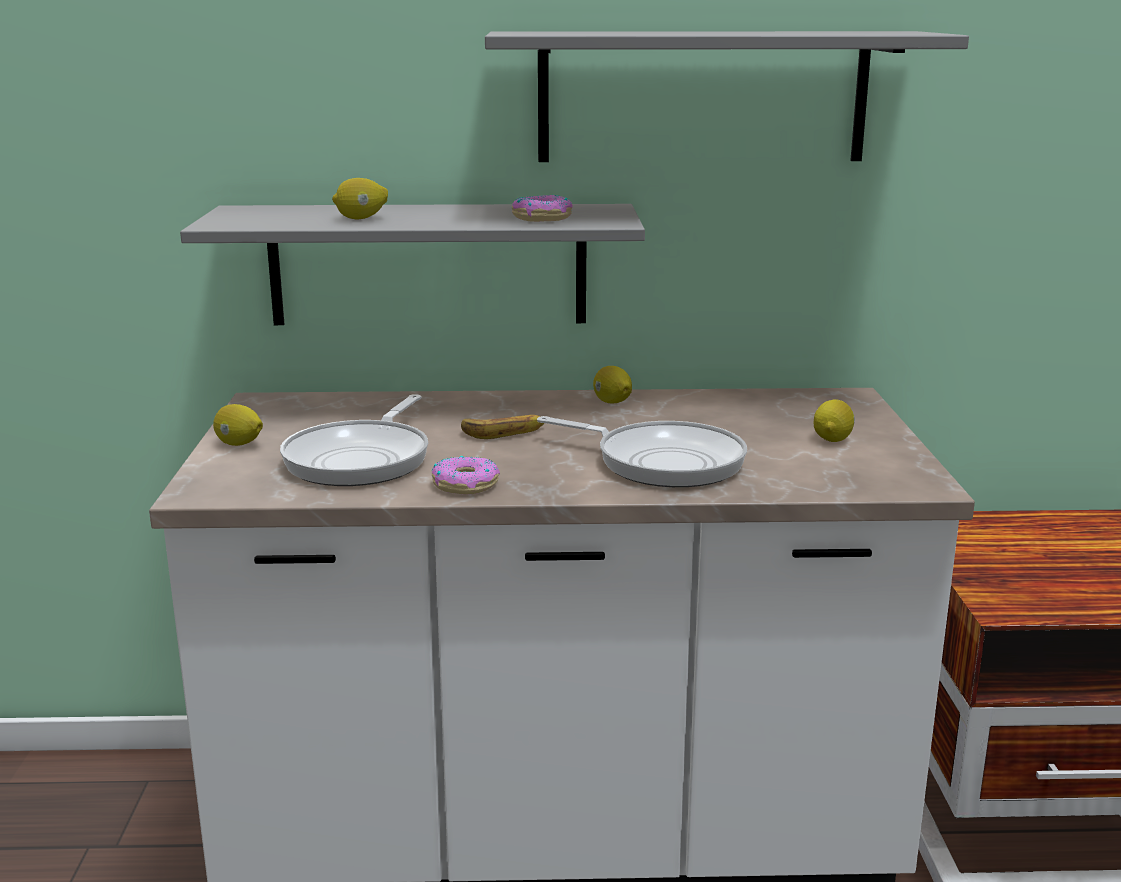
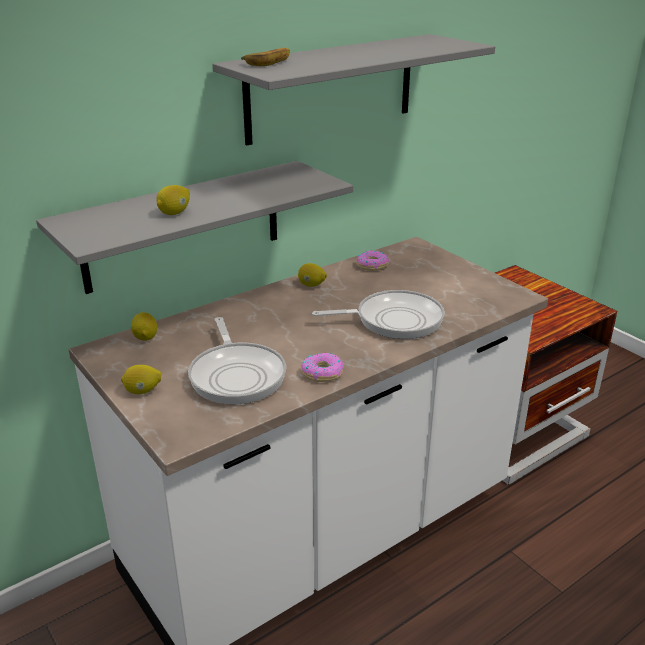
camera: 35 degrees left, 10 degrees up
banana [461,415,545,439] -> banana moved to [241,48,290,66]
donut [512,195,573,222] -> donut moved to [356,250,389,271]
lemon [814,400,855,442] -> lemon moved to [131,312,157,341]

